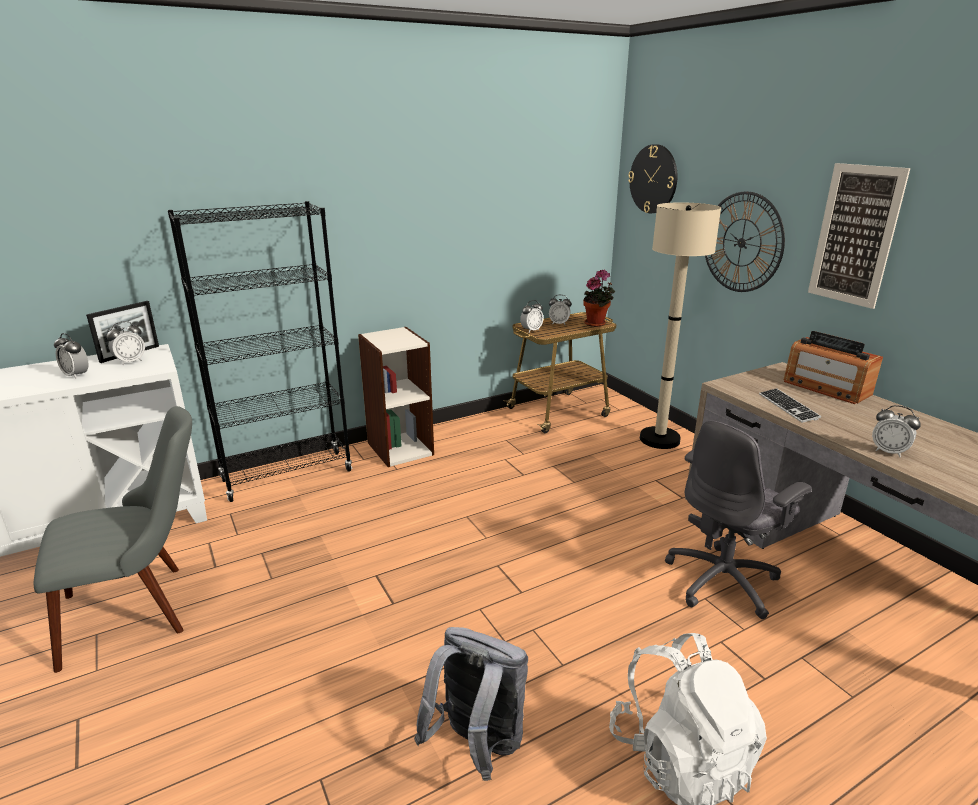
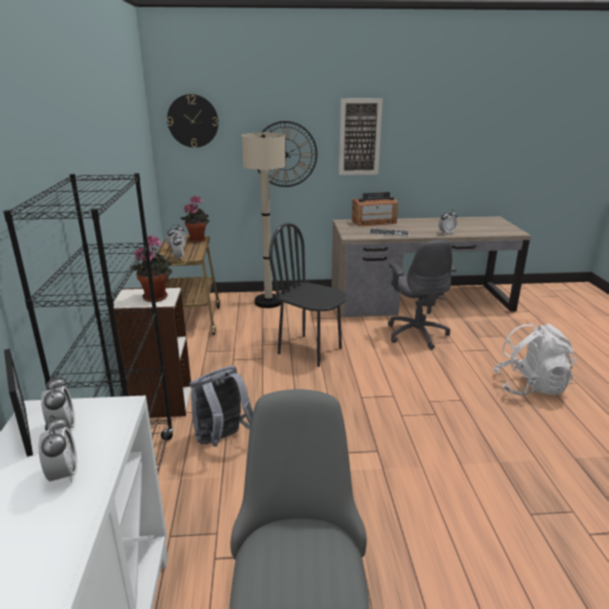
camera: 65 degrees left, 0 degrees up
alarm clock [54,333,89,379] -> alarm clock turned 75 degrees counterclockwise [39,415,78,483]
grey backpack [414,627,528,781] -> grey backpack moved to [189,366,253,447]
none -> potted plant [130,235,172,302]
none -> black chair [269,222,347,367]

